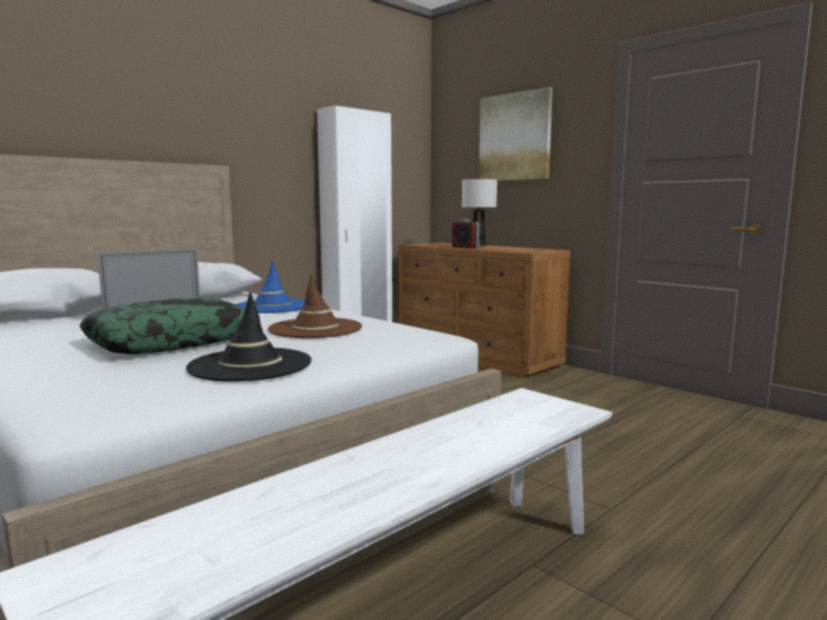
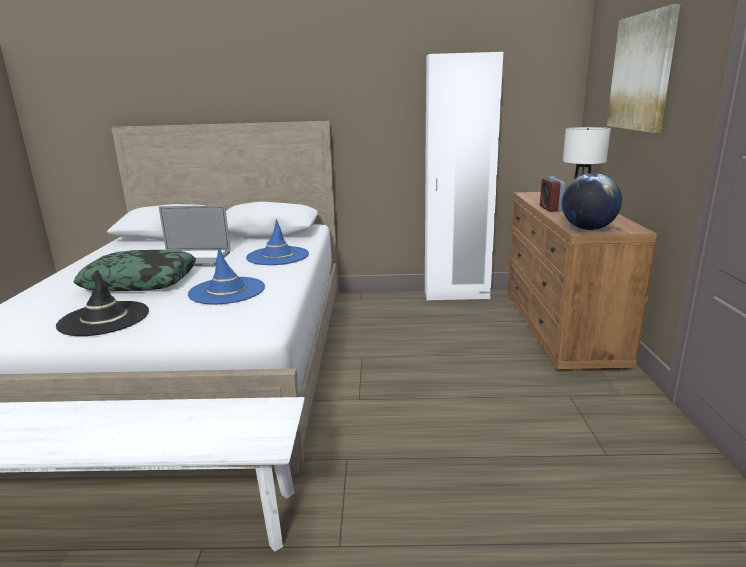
camera: 45 degrees right, 10 degrees up
brown hat [268,273,362,338] -> blue hat [188,248,265,304]
none -> globe [562,173,622,230]

